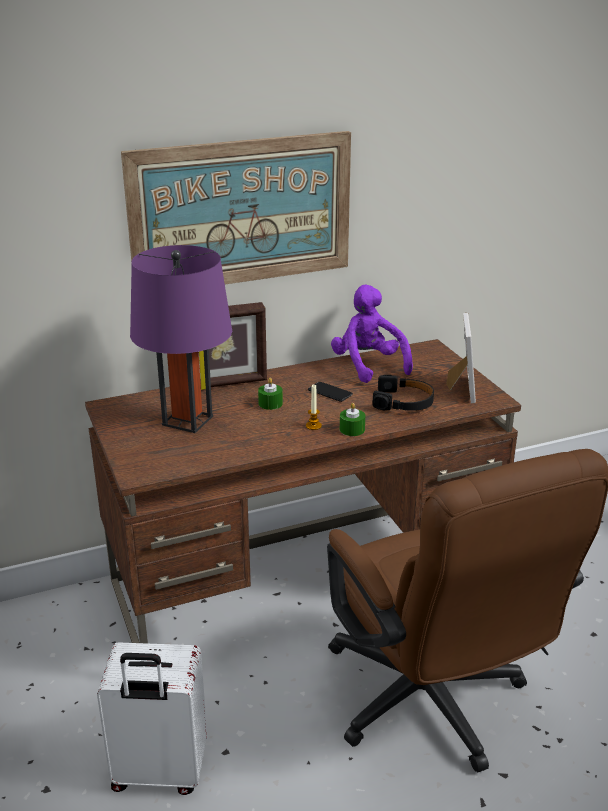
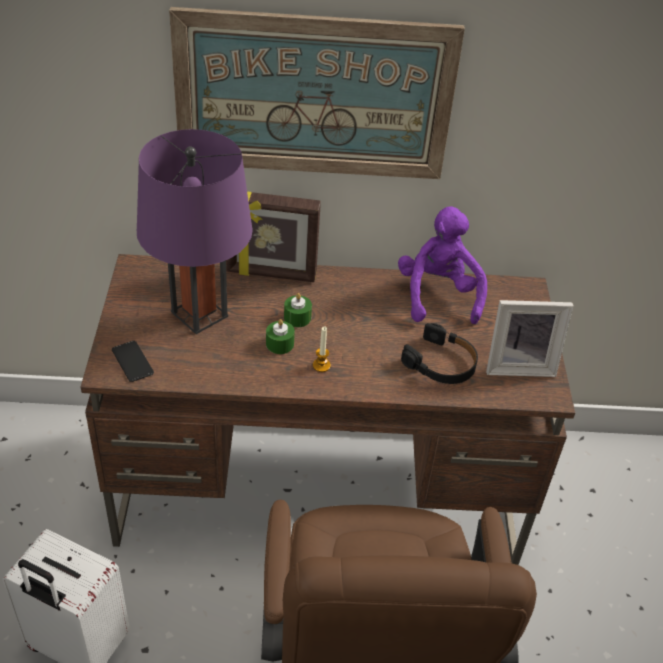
camera: 20 degrees right, 15 degrees up
phone [308,382,353,402] -> phone moved to [112,341,154,382]
green candle [340,403,365,436] -> green candle moved to [266,319,295,354]
picture frame [446,313,476,403] -> picture frame turned 60 degrees clockwise [486,300,573,377]

